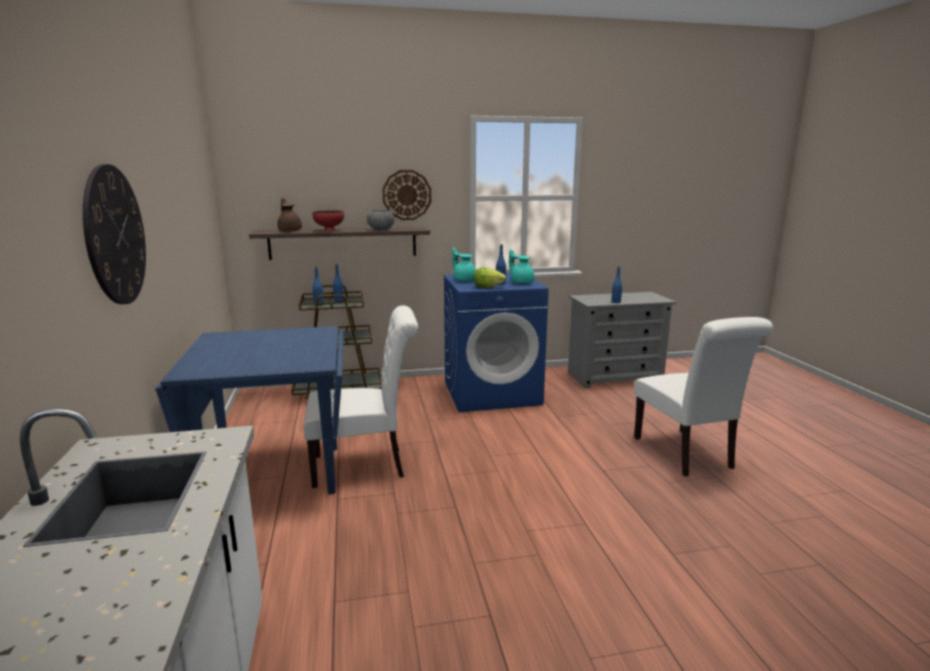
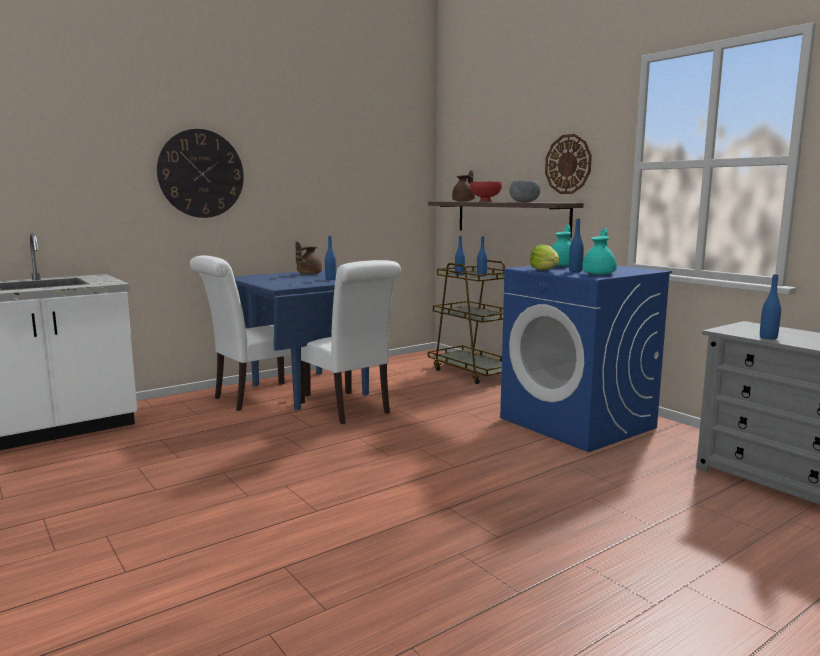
camera: 65 degrees right, 5 degrees down
white chair [634,317,773,477] -> white chair moved to [190,255,311,411]
none -> brown teapot [296,241,322,274]
none -> blue bottle [325,236,336,280]

